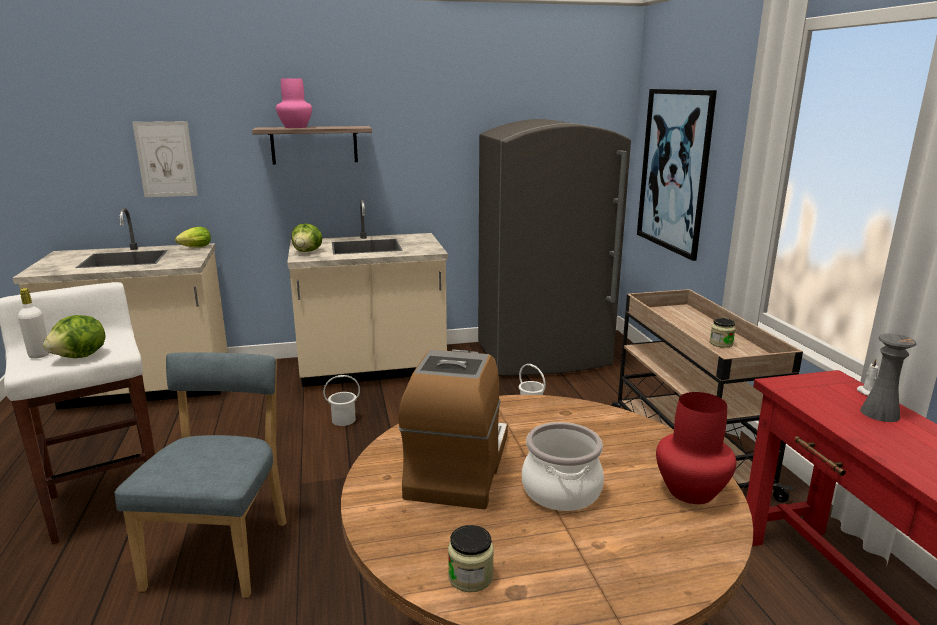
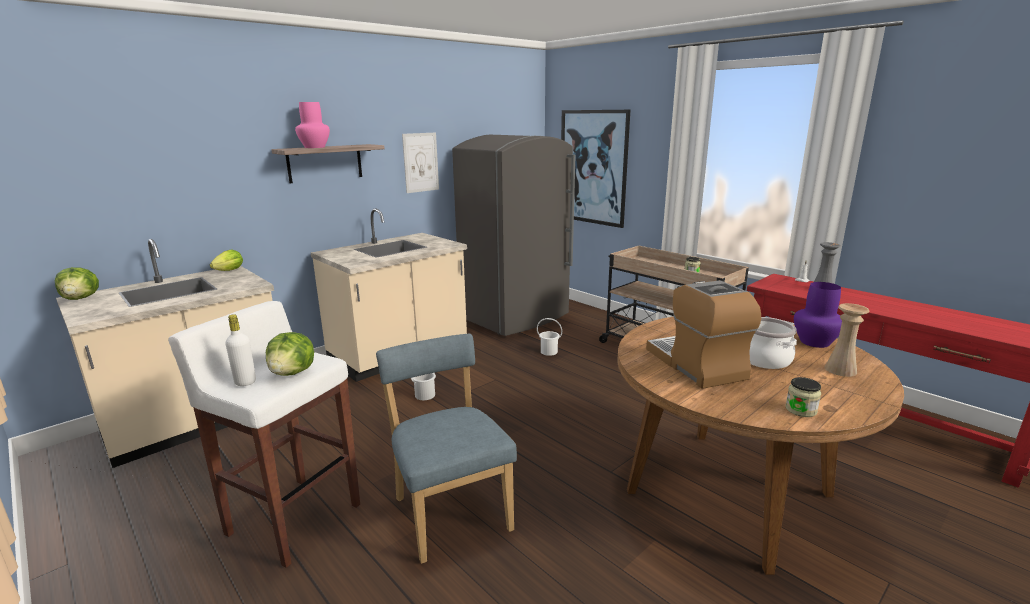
camera: 30 degrees left, 0 degrees up
picture [132,121,198,197] -> picture moved to [402,133,439,193]
lettuce [292,223,322,252] -> lettuce moved to [55,267,99,300]
red vase [656,392,736,504] -> purple vase [794,282,842,348]
none -> beige vase [825,303,869,377]

